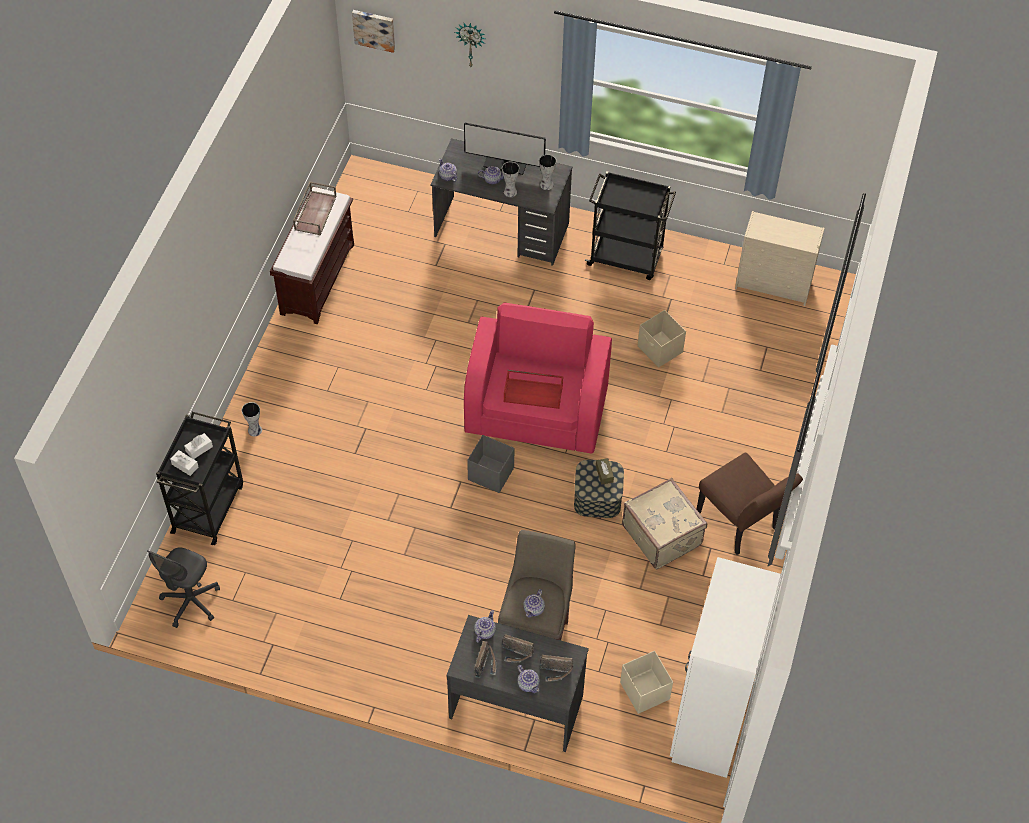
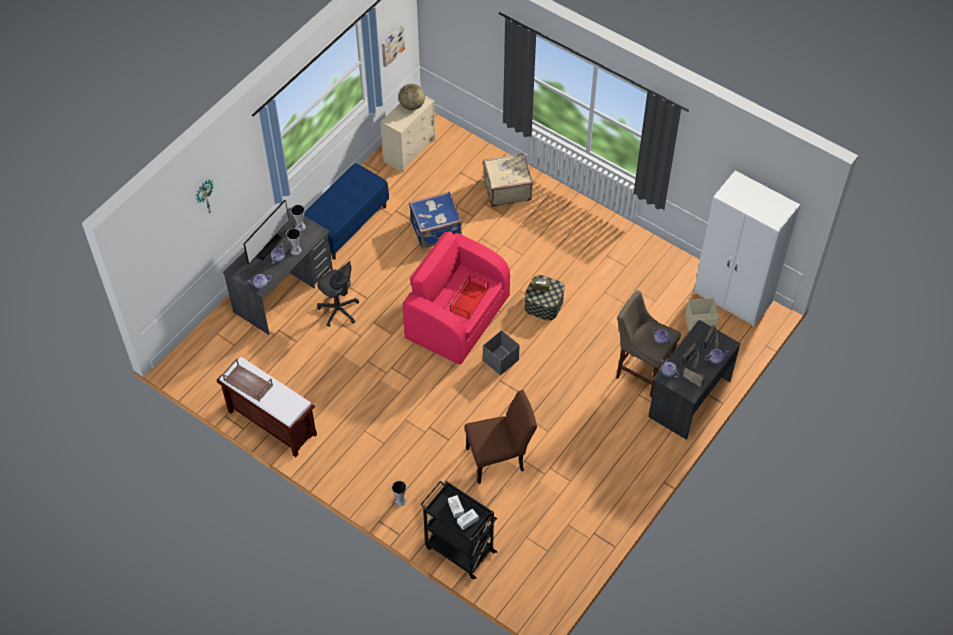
camera: 70 degrees left, 0 degrees up
grey office chair [147,547,220,628] -> grey office chair moved to [317,261,359,327]
picture [352,10,395,53] -> picture moved to [382,26,405,67]
black cart [585,171,676,280] -> blue bench [304,163,389,260]
beige suitcase [622,478,707,569] -> beige suitcase moved to [483,153,533,207]
beige storage box [638,310,686,367] -> blue suitcase [409,191,462,249]
brown chair [697,452,803,555] -> brown chair moved to [465,390,537,484]
none -> globe [399,84,425,110]

